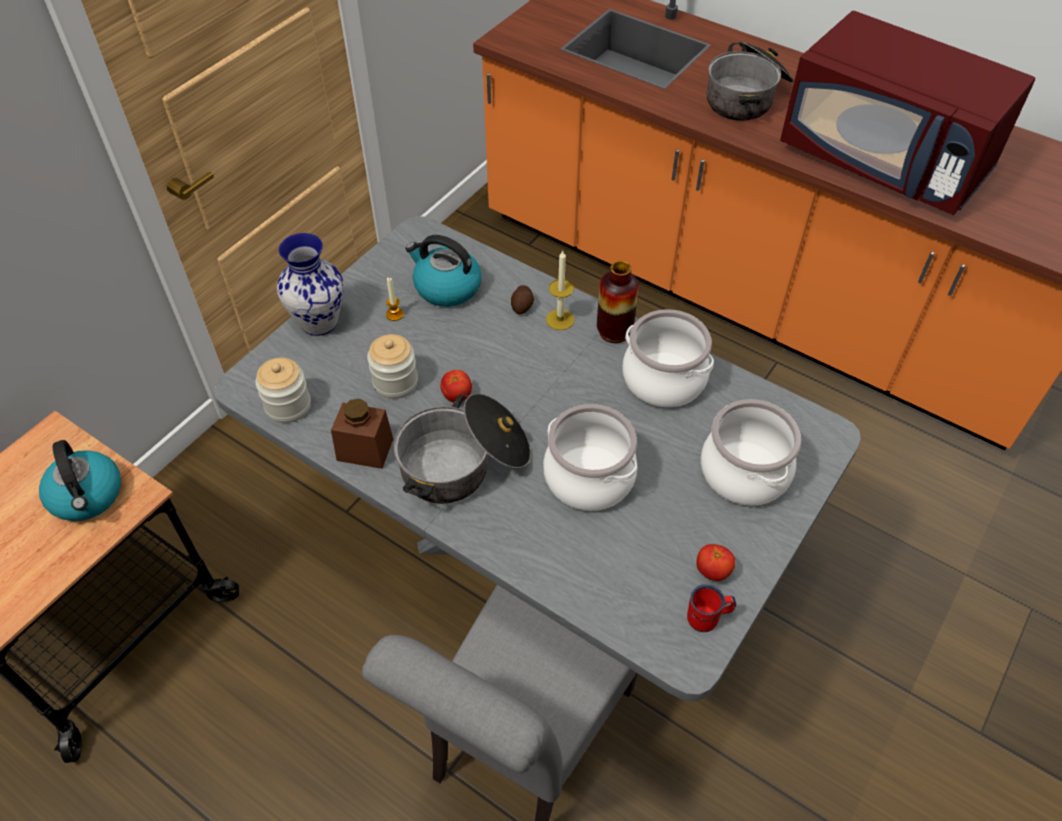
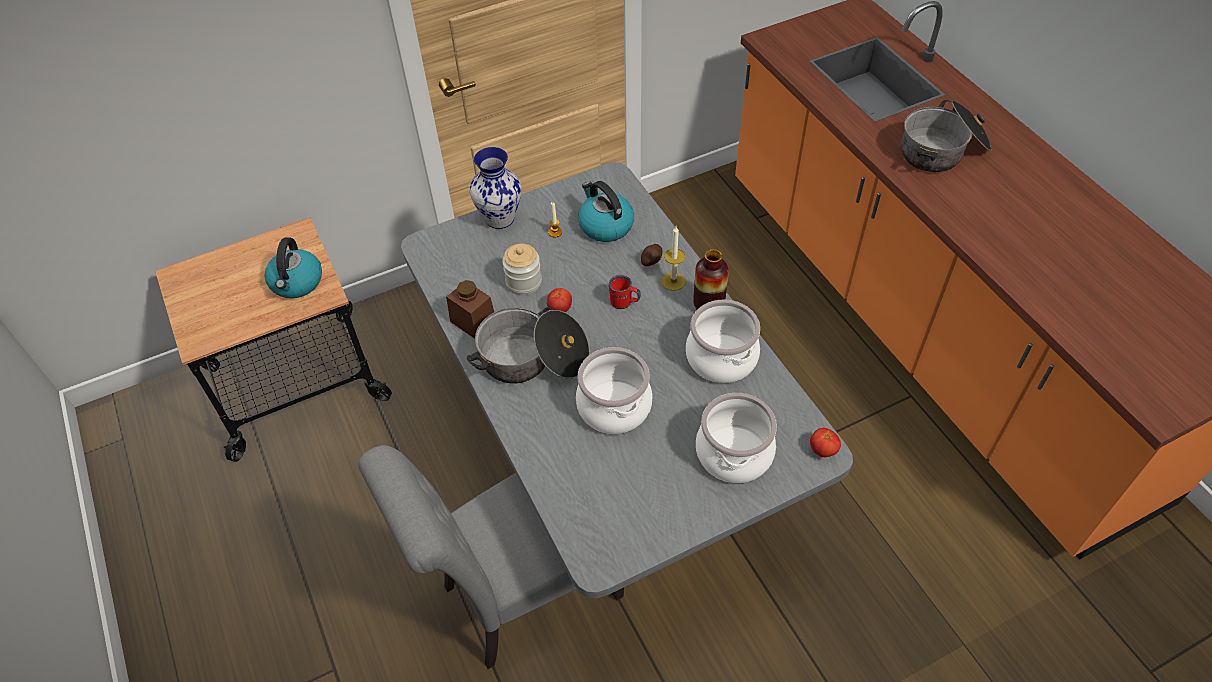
camera: 30 degrees right, 0 degrees up
jar [255,358,311,423] -> none
red mug [687,584,736,632] -> red mug moved to [609,275,641,309]
tomato [696,544,735,581] -> tomato moved to [810,428,841,457]
red microwave [780,11,1035,215] -> none

